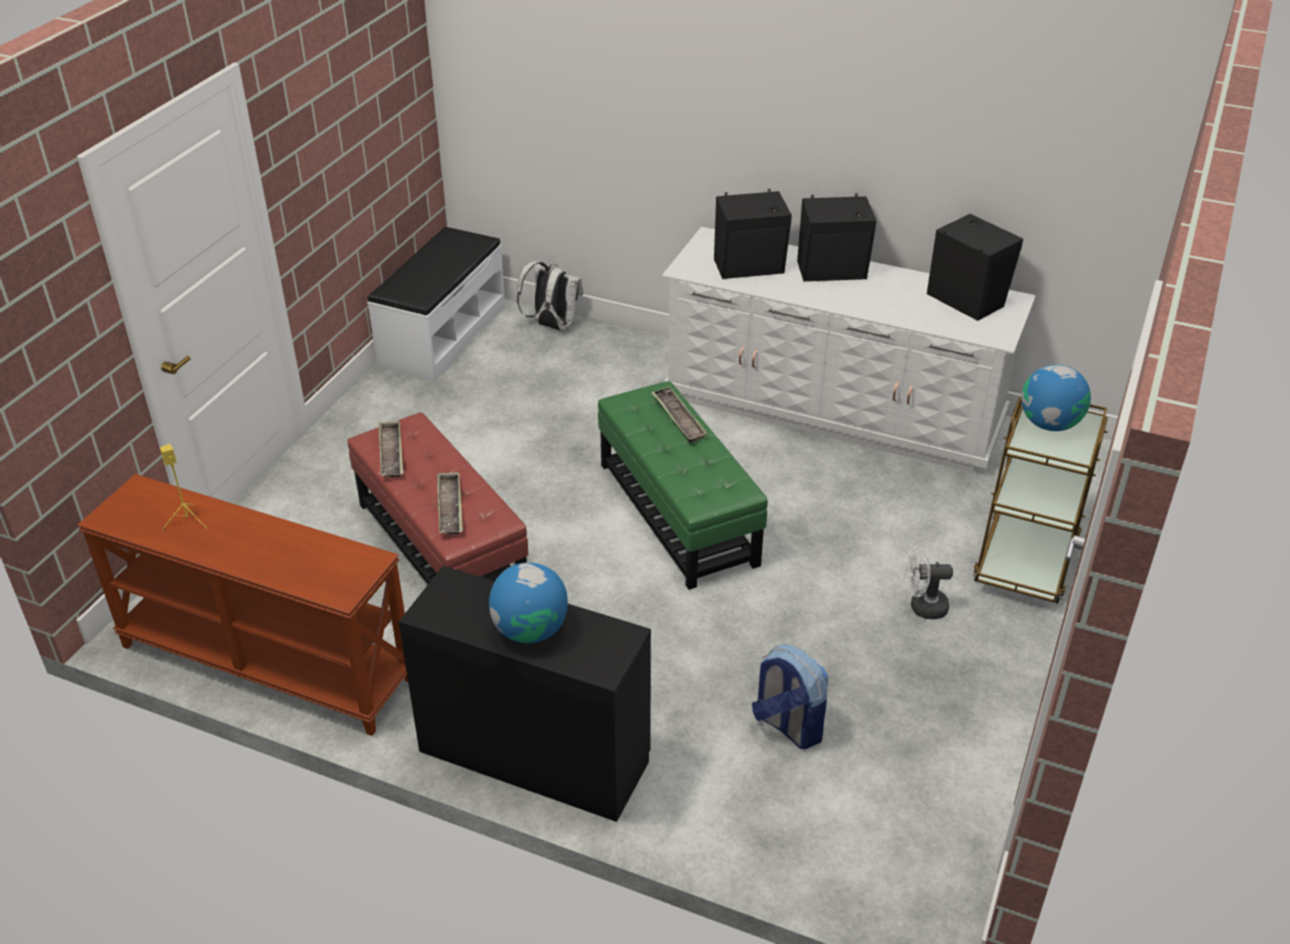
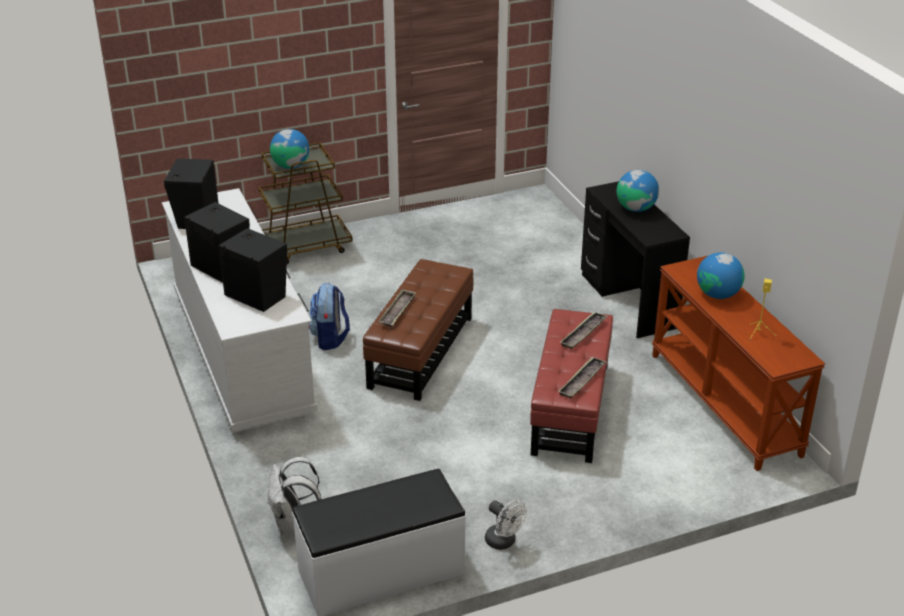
camera: 135 degrees left, 5 degrees down
green ottoman [598,381,768,590] -> brown ottoman [363,259,474,401]
backpack [752,644,828,749] -> backpack moved to [308,283,350,350]
white fan [904,547,953,619] -> white fan moved to [485,500,527,550]
none -> globe [697,253,745,299]

